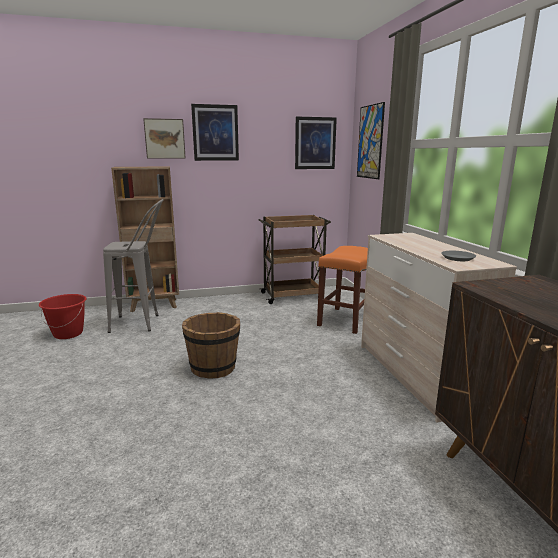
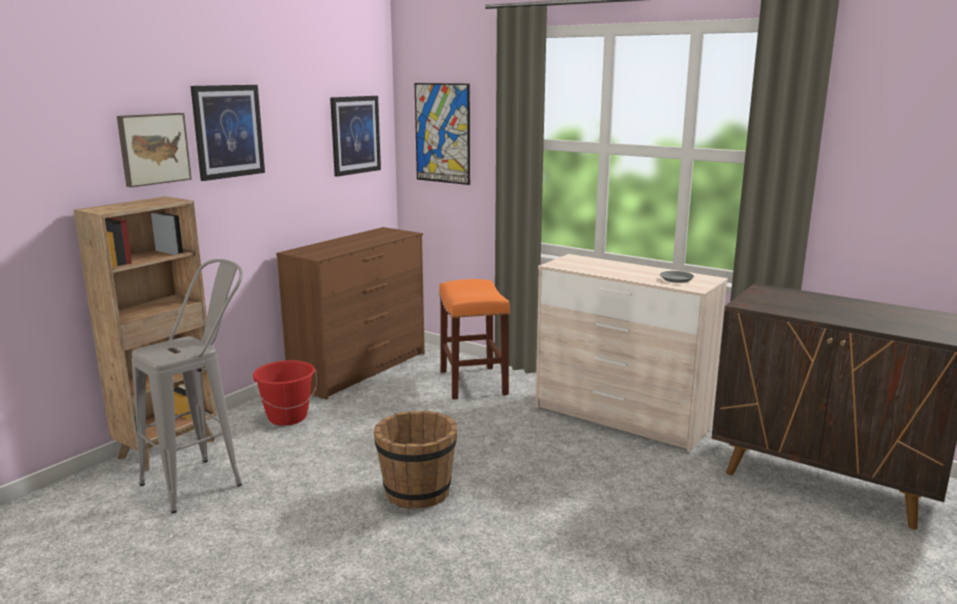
camera: 40 degrees left, 0 degrees up
red bucket [39,294,87,339] -> red bucket moved to [252,360,317,426]
brown cart [259,215,331,304] -> brown dresser [276,227,425,400]

